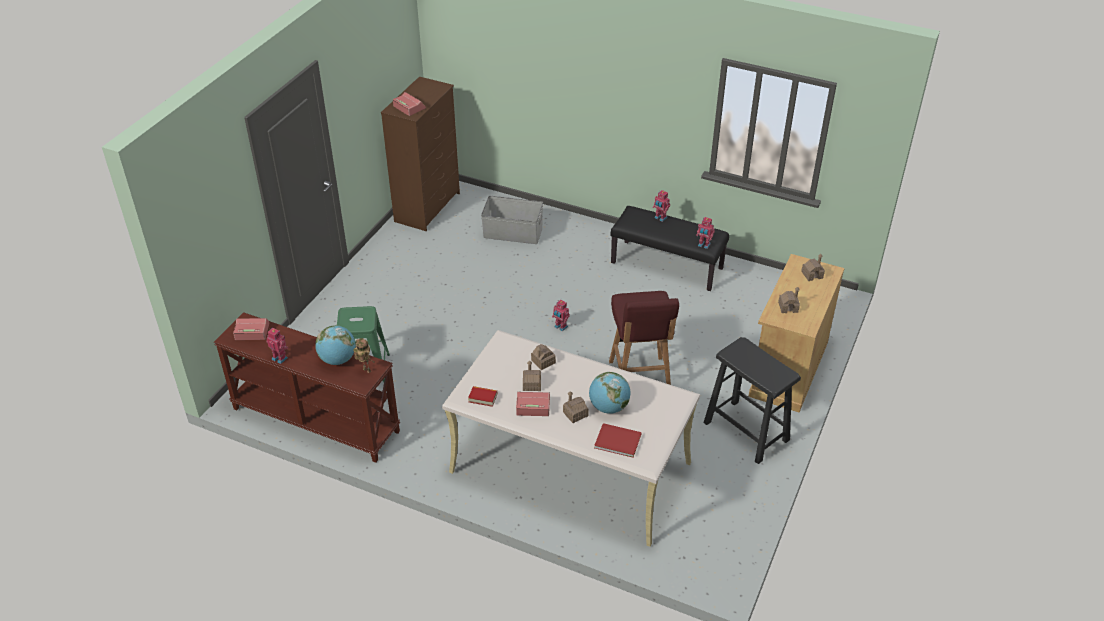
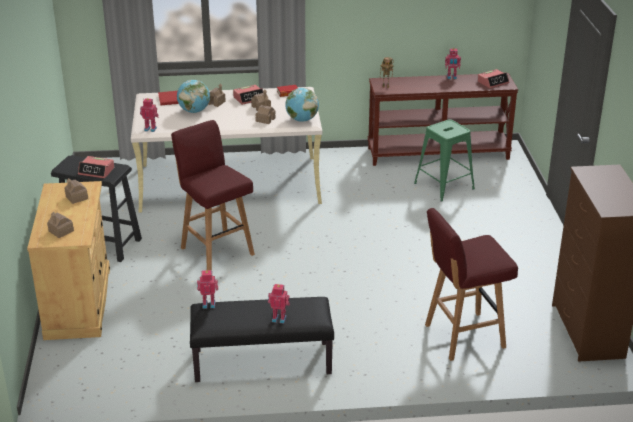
camera: 150 degrees right, 10 degrees down
globe [315,325,356,365] -> globe moved to [285,88,319,122]
alarm clock [393,92,426,116] -> alarm clock moved to [78,156,114,178]
grey storage box [481,196,543,244] -> red stool [425,208,518,361]
toy robot [552,300,570,332] -> toy robot moved to [140,98,159,132]

